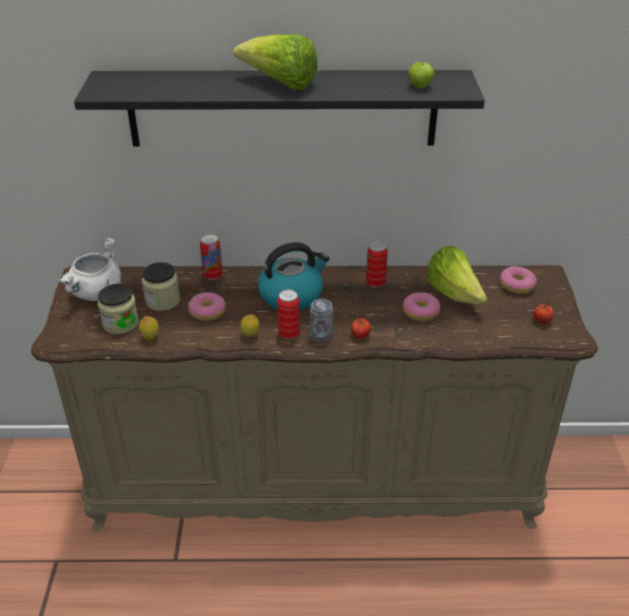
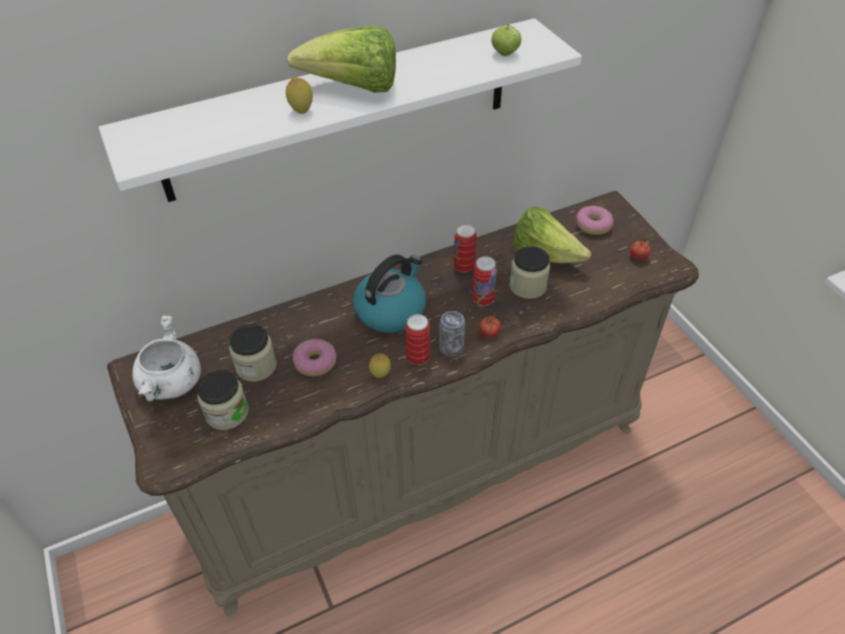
camera: 25 degrees left, 10 degrees up
black shelf [74,70,485,146] -> white shelf [98,18,582,202]
lemon [139,316,159,341] -> lemon moved to [286,77,313,114]
can [200,234,223,280] -> can moved to [472,256,497,306]
donut [403,293,440,321] -> jar [509,246,550,299]

